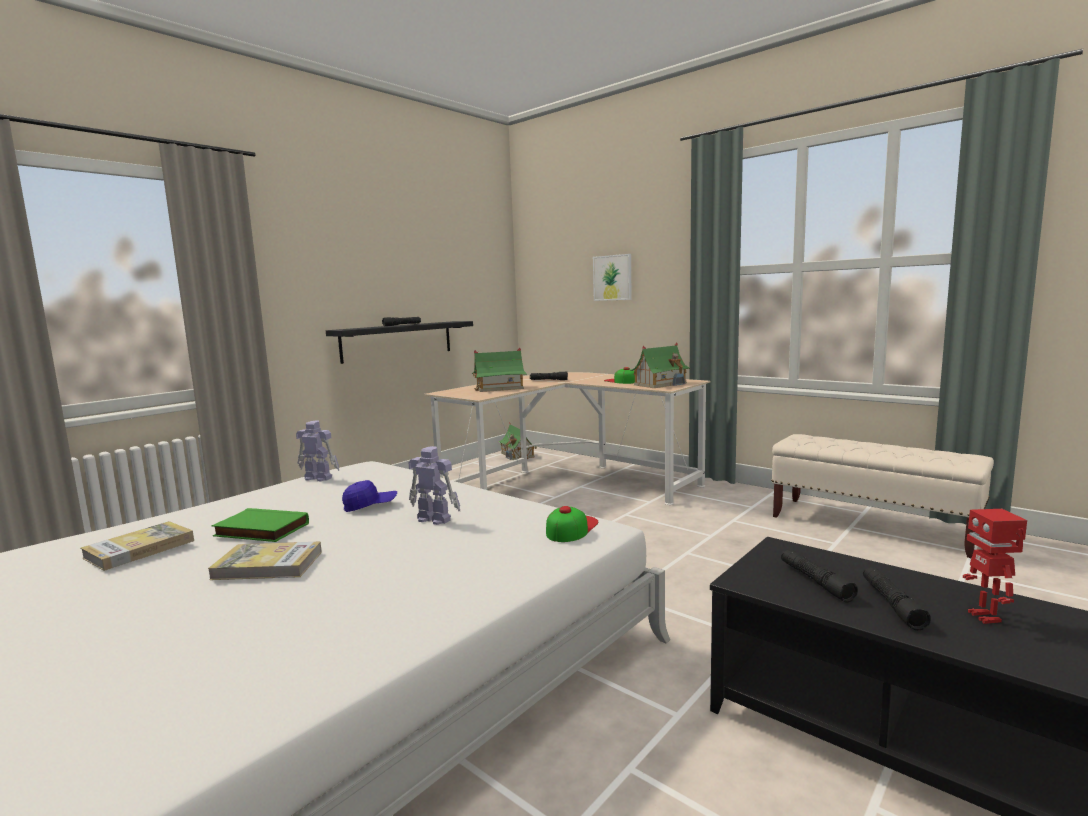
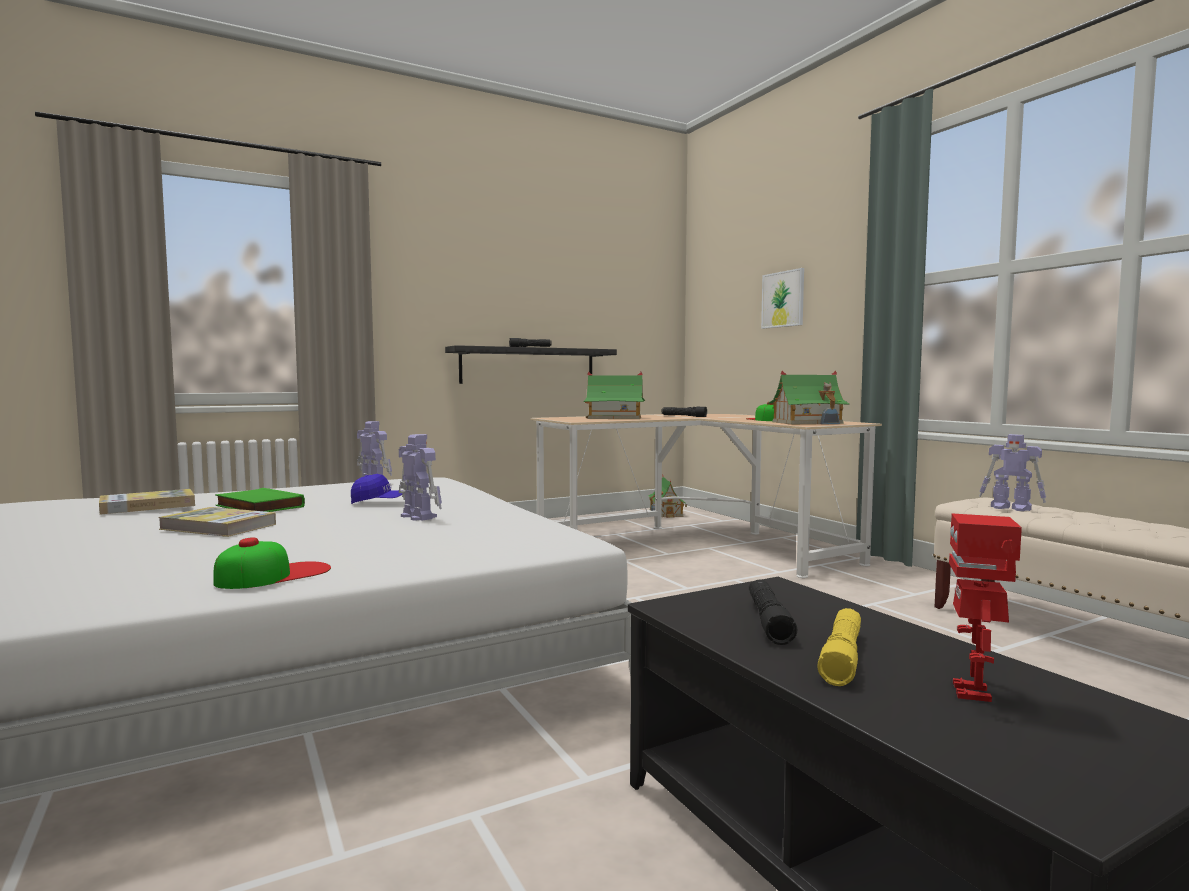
camera: 20 degrees right, 5 degrees down
cap [546,506,598,542] -> cap moved to [213,537,331,589]
black flashlight [863,567,931,630] -> yellow flashlight [817,608,861,686]
none -> toy robot [979,434,1046,511]

